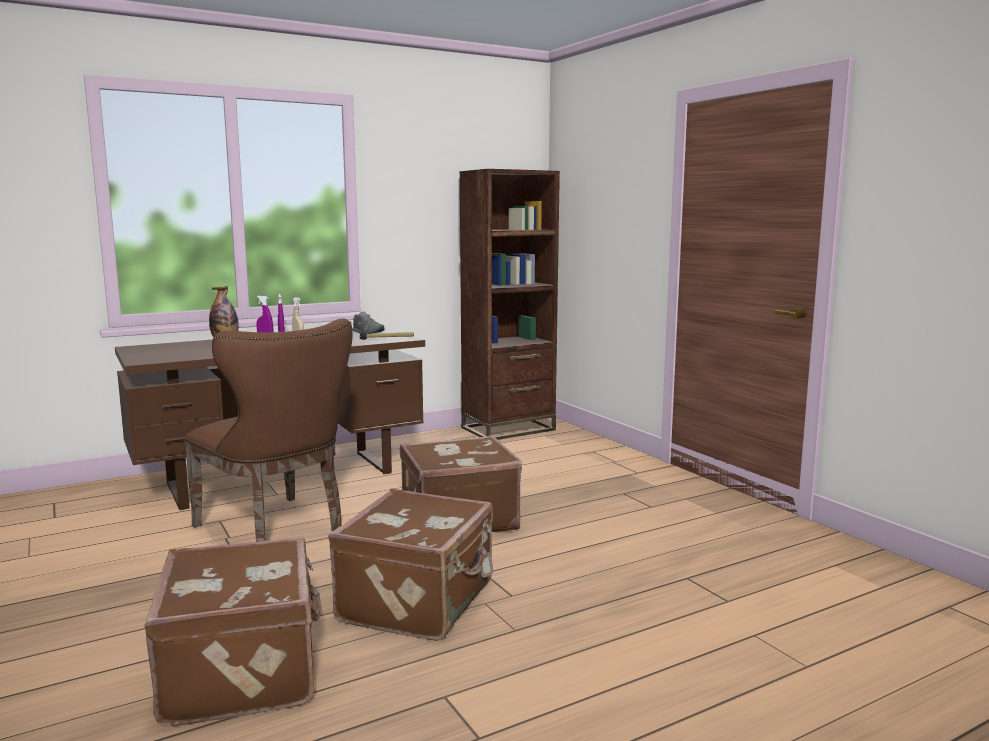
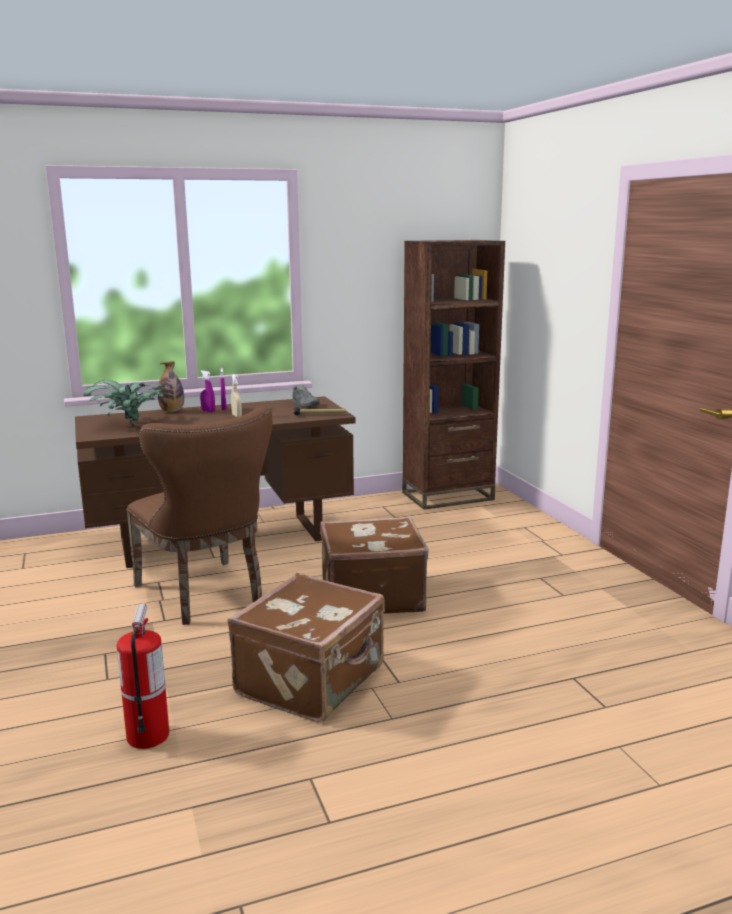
camera: 10 degrees right, 5 degrees up
brown suitcase [144,537,322,726] -> fire extinguisher [117,604,169,749]
none -> potted plant [84,380,173,425]

